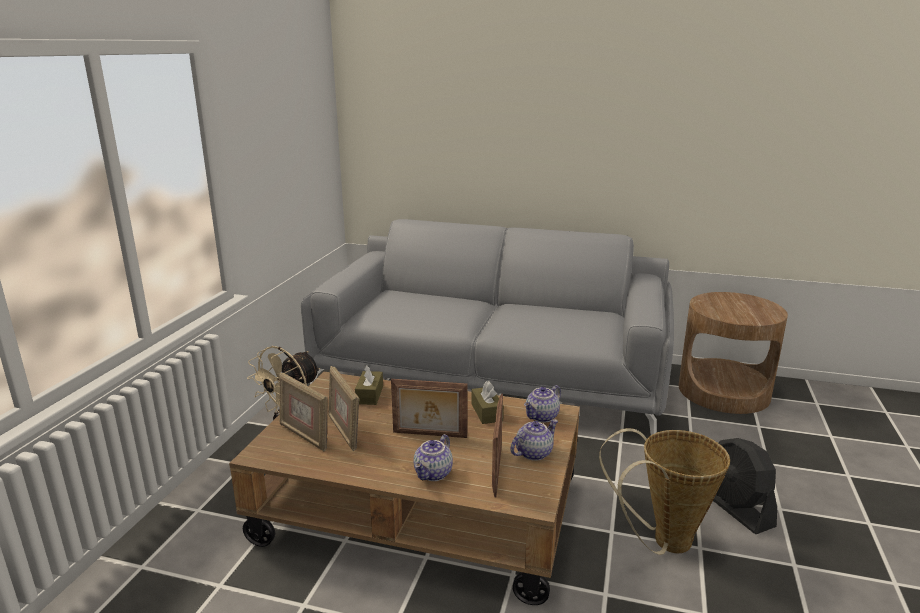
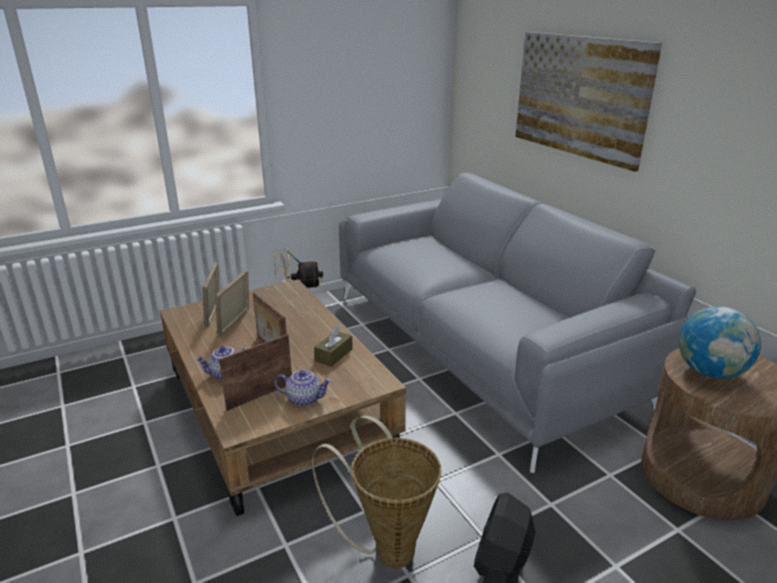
camera: 45 degrees right, 5 degrees up
brown tissue box [355,365,383,405] -> none
teapot [524,385,561,423] -> none
none -> picture [515,32,662,172]
none -> globe [679,306,761,379]

